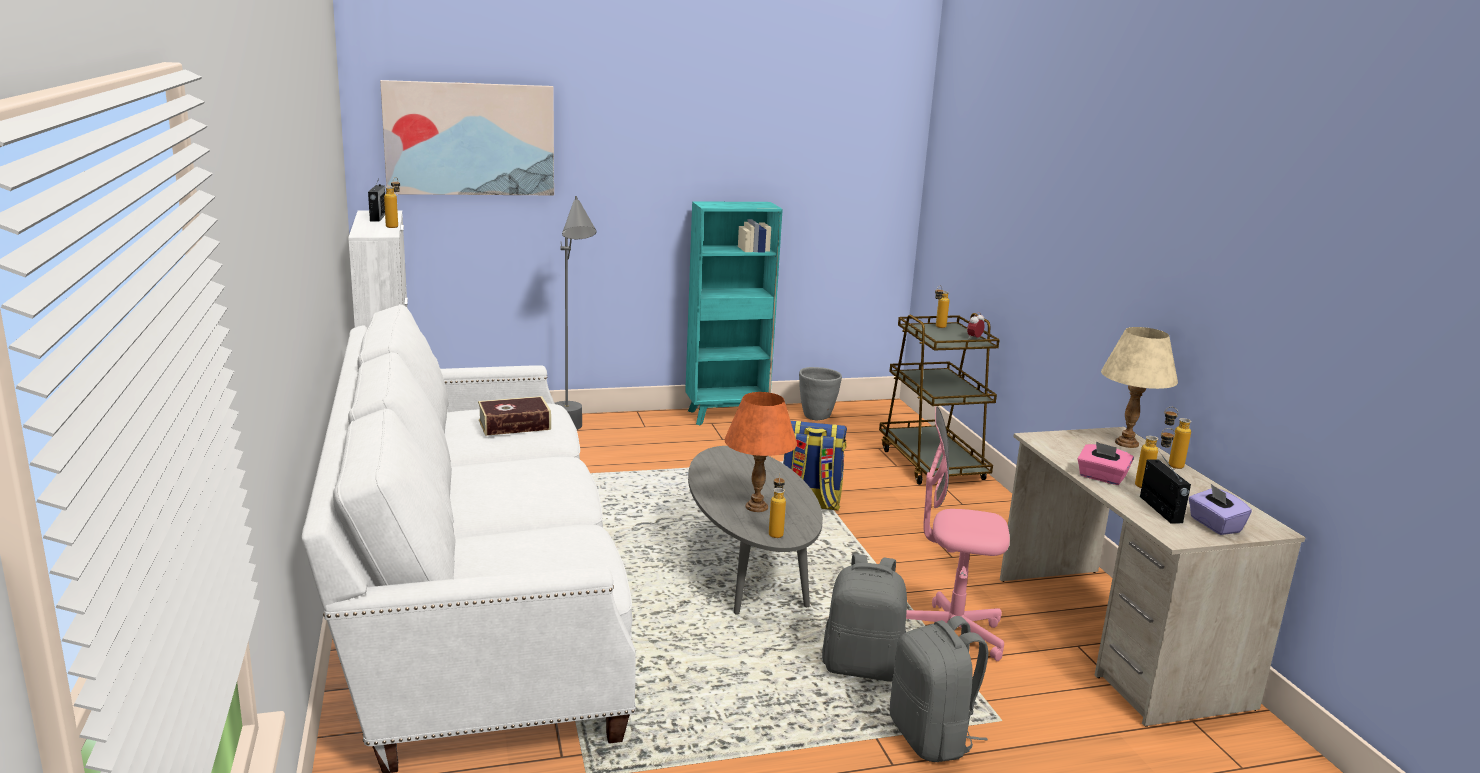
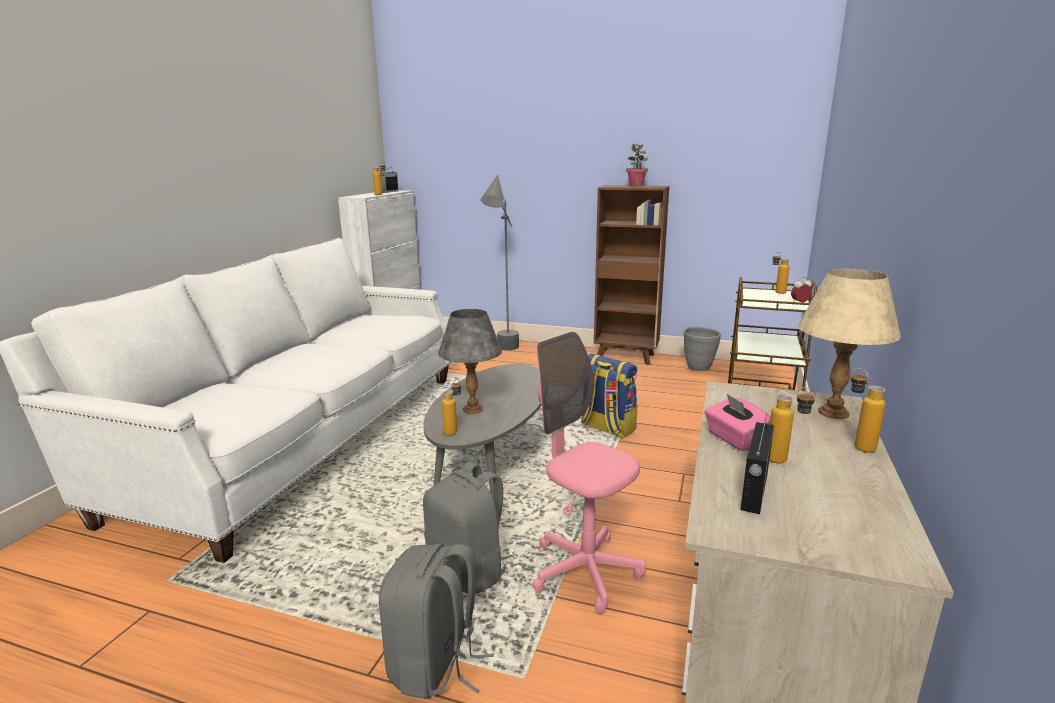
camera: 35 degrees right, 0 degrees up
picture [380,80,554,195] -> none
book [478,396,551,436] -> none
turquoise bookcase [685,201,783,425] -> brown bookcase [594,185,669,365]
orange table lamp [725,392,797,512] -> grey table lamp [438,309,502,414]
purple tissue box [1188,484,1252,535] -> none
none -> potted plant [626,144,648,186]

